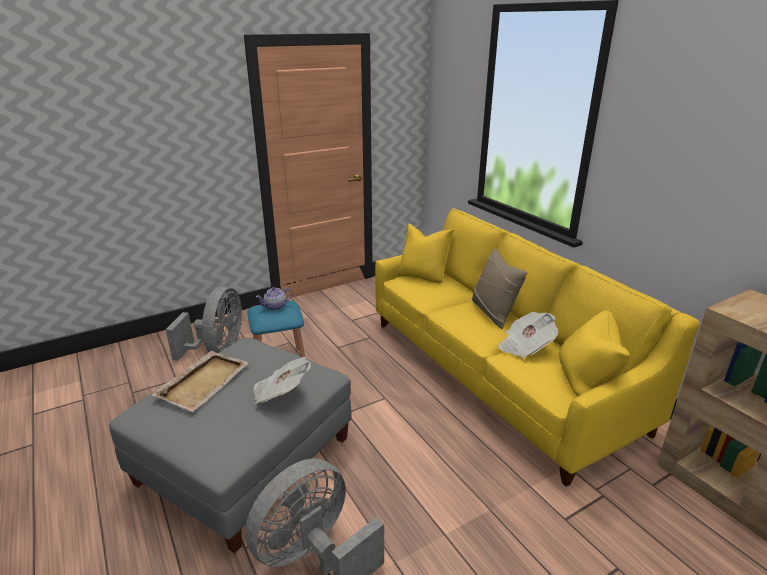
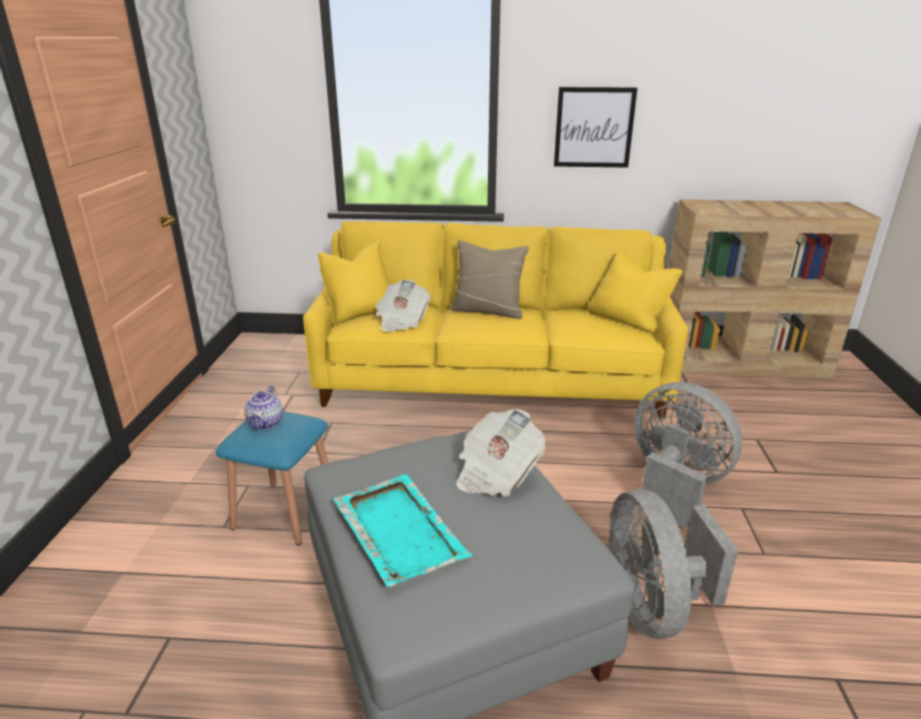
camera: 55 degrees left, 0 degrees up
beige tray [152,351,249,412] -> turquoise tray [333,474,472,587]
grey fan [166,287,242,361] -> grey fan moved to [634,382,742,528]
newspaper [498,312,558,359] -> newspaper moved to [375,279,431,332]
none -> picture [554,87,637,167]

